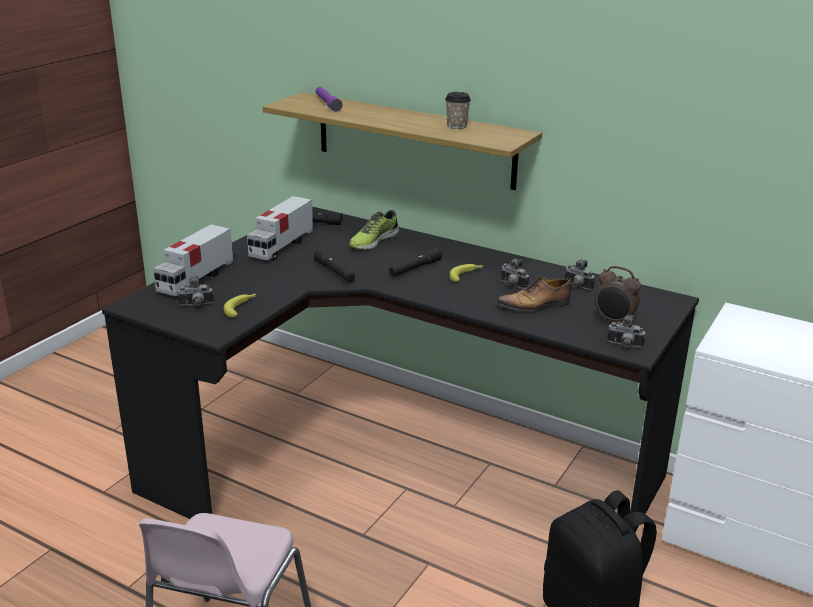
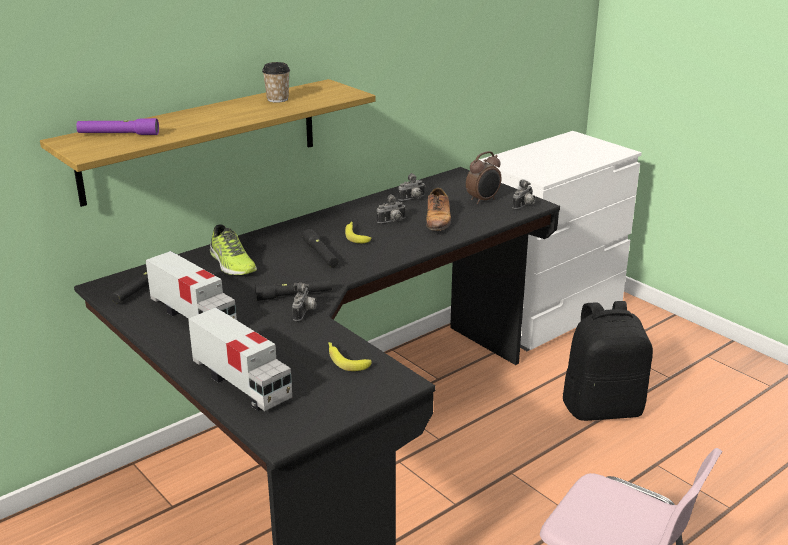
camera: 70 degrees left, 0 degrees up
camera [178,276,214,306] -> camera moved to [292,282,317,321]

